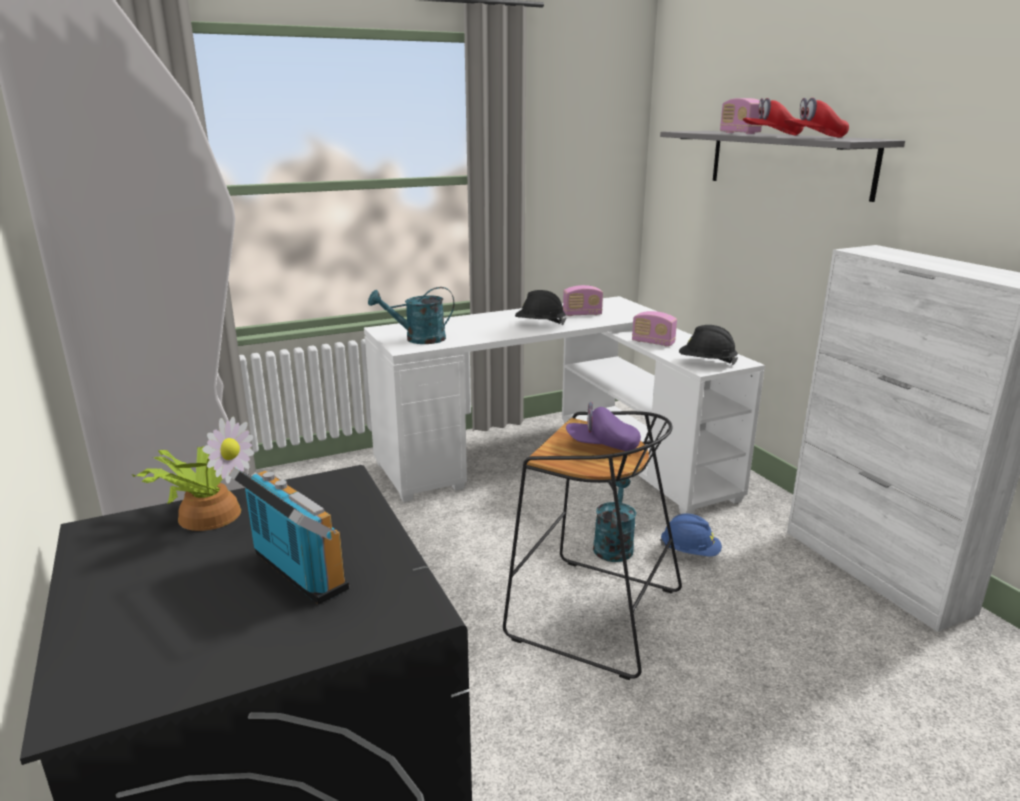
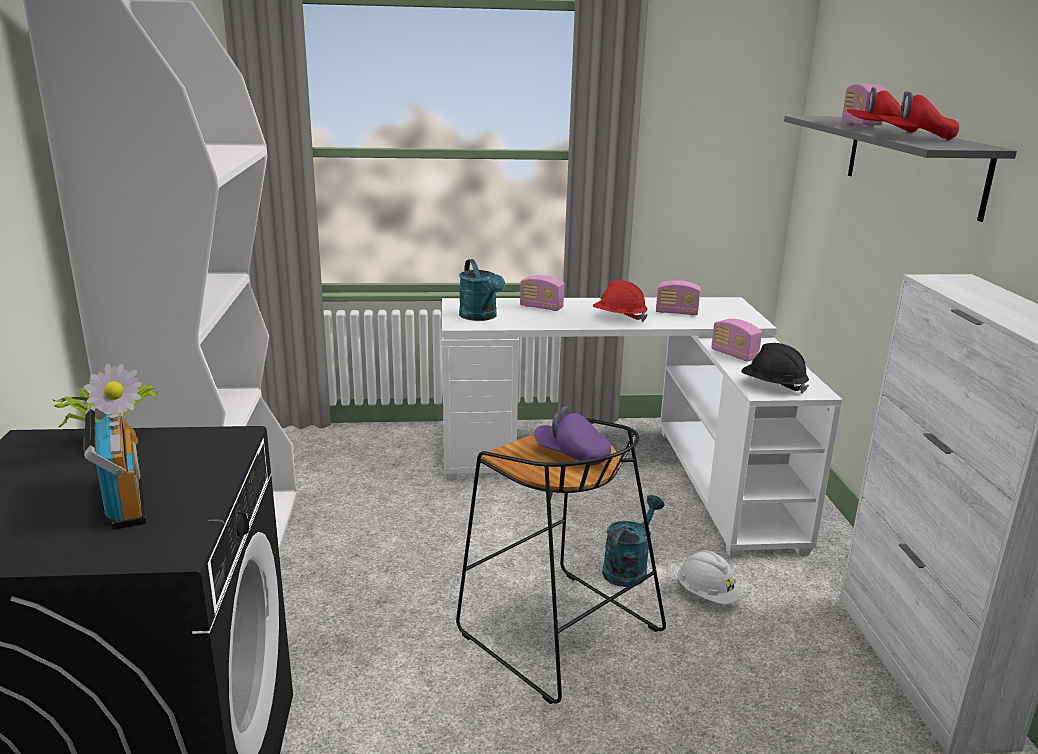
camera: 20 degrees right, 0 degrees up
turquoise watering can [368,287,454,344] -> turquoise watering can turned 120 degrees counterclockwise [459,259,505,321]
black hard hat [515,290,566,325] -> red hard hat [593,280,648,322]
blue hard hat [660,513,722,557] -> white hard hat [677,550,743,604]
none -> radio [520,275,564,311]

